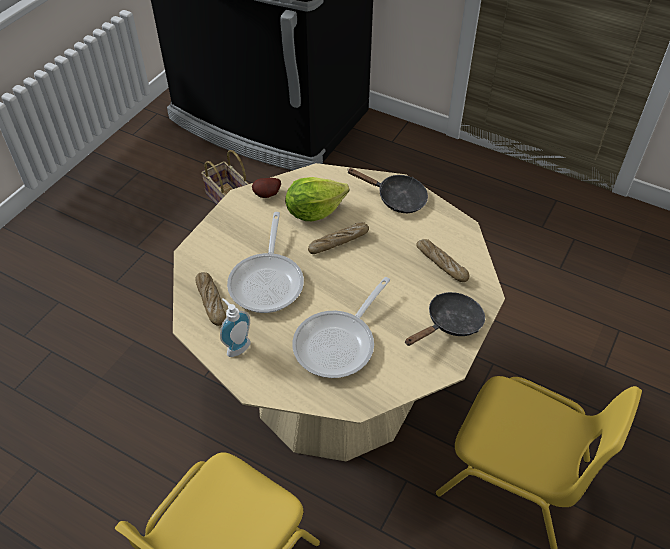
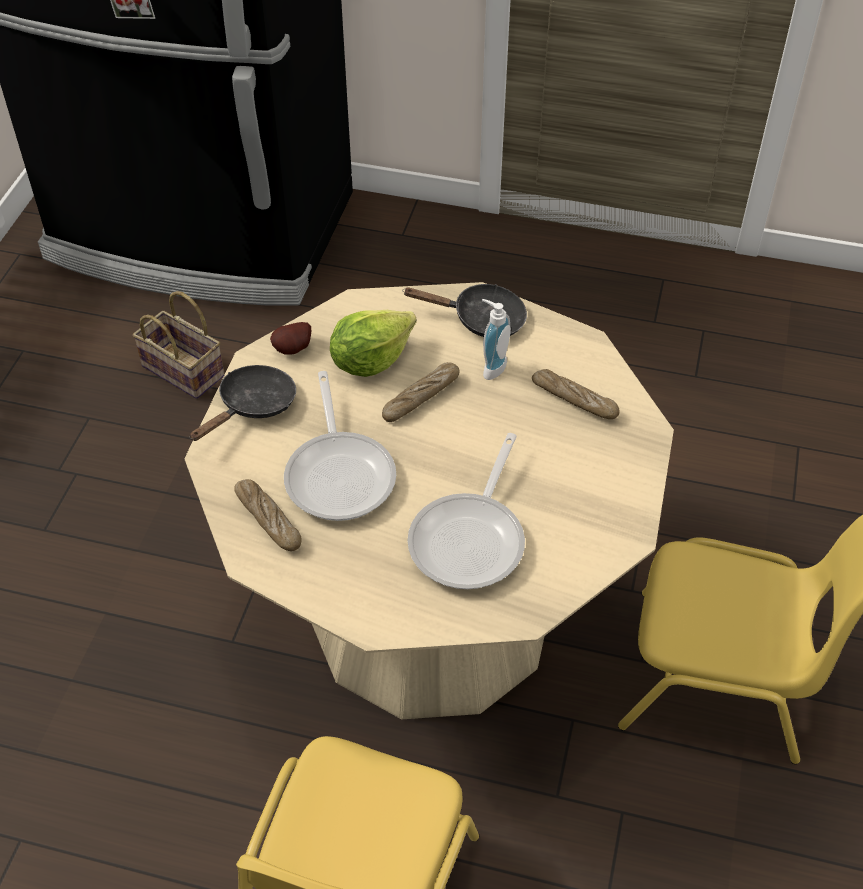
camera: 15 degrees left, 0 degrees up
soap dispenser [220,298,251,357] -> soap dispenser moved to [482,299,511,380]
black frying pan [405,292,485,346] -> black frying pan moved to [189,365,296,441]

